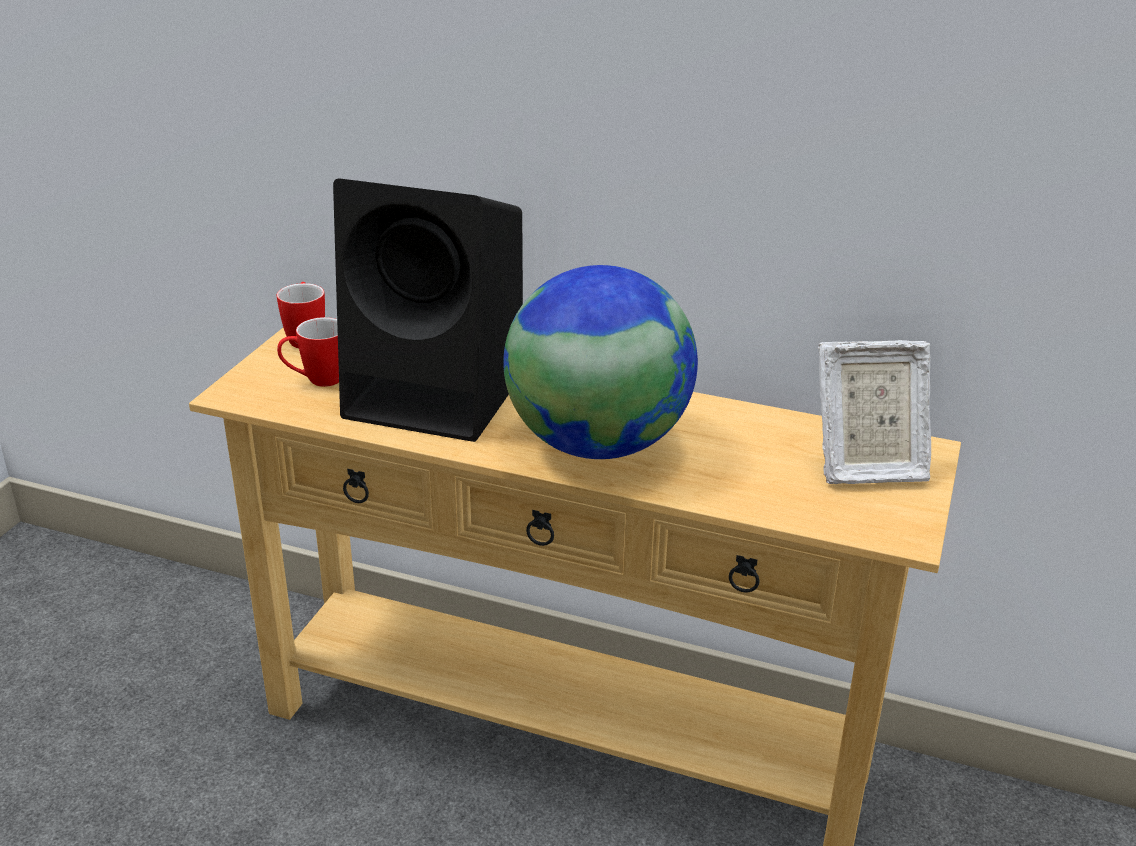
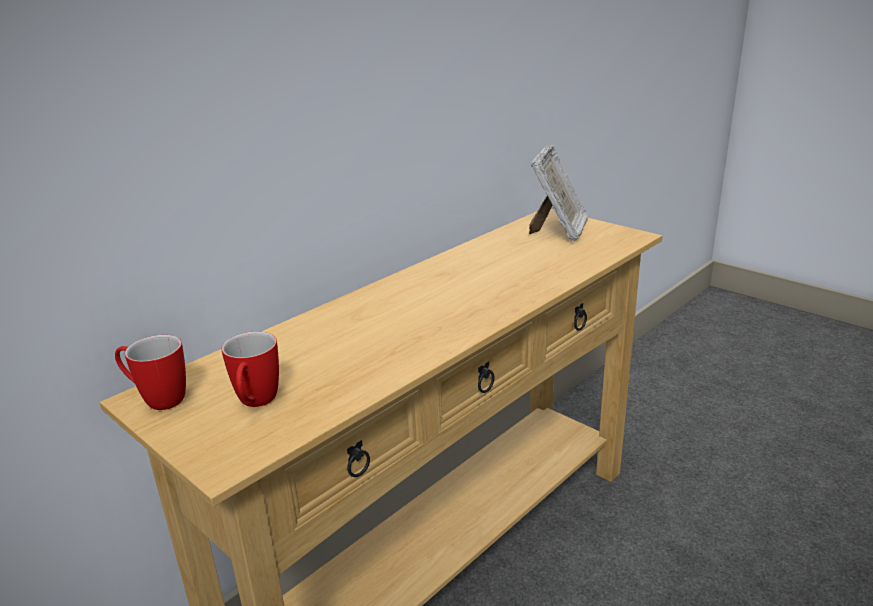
camera: 65 degrees left, 5 degrees down
black speaker [333,178,523,442] -> none
globe [503,265,698,459] -> none

